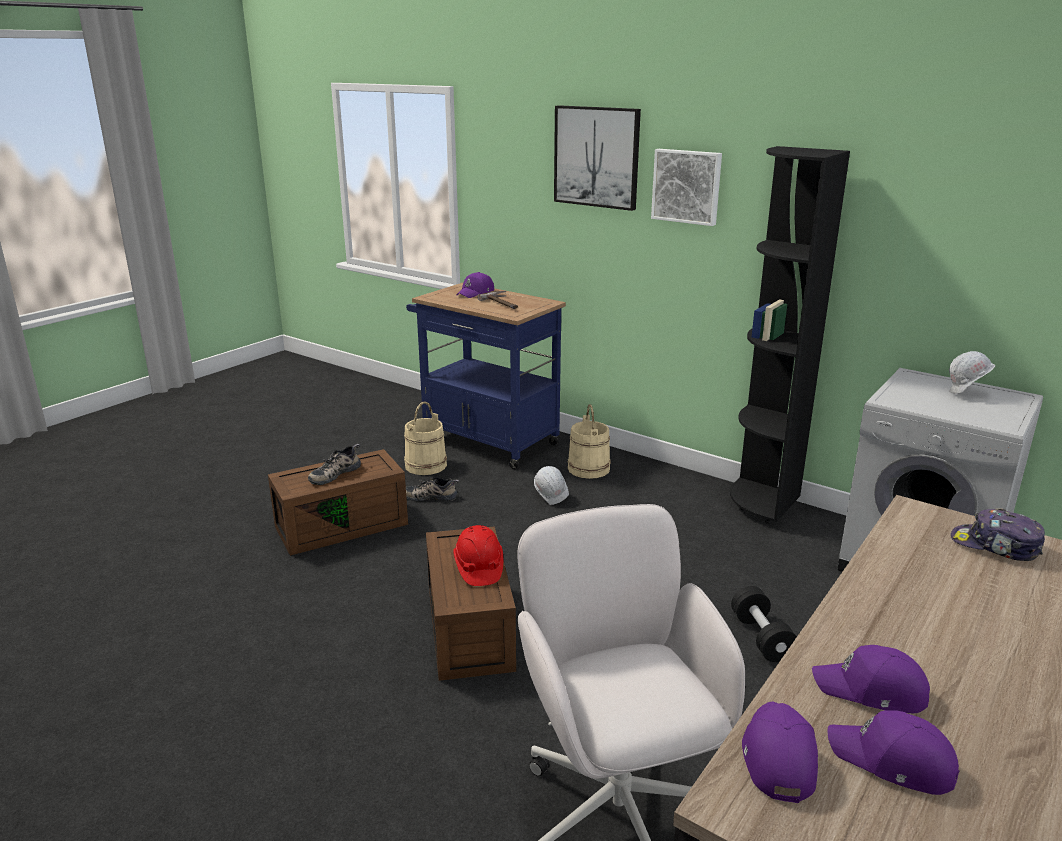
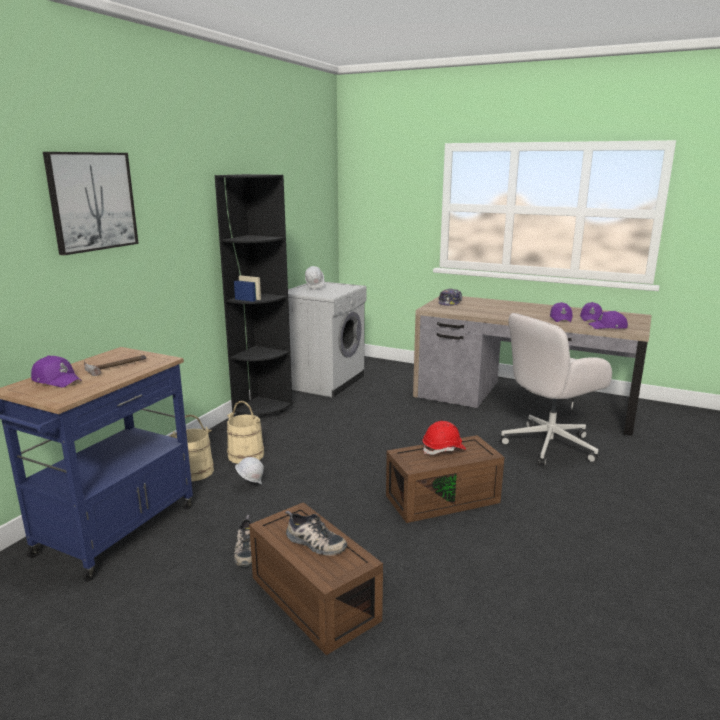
camera: 100 degrees left, 5 degrees down
beige bucket [404,402,447,475] -> beige bucket moved to [227,401,264,464]
picture [651,149,722,226] -> none
black dumbbell [731,586,797,662] -> none

